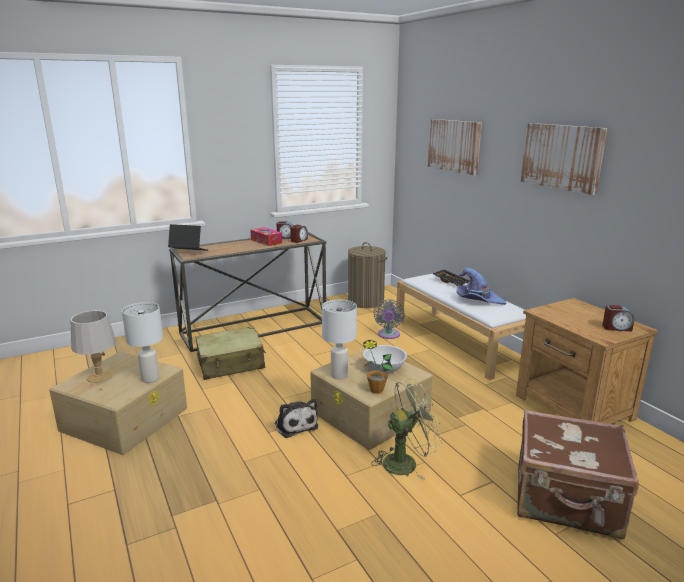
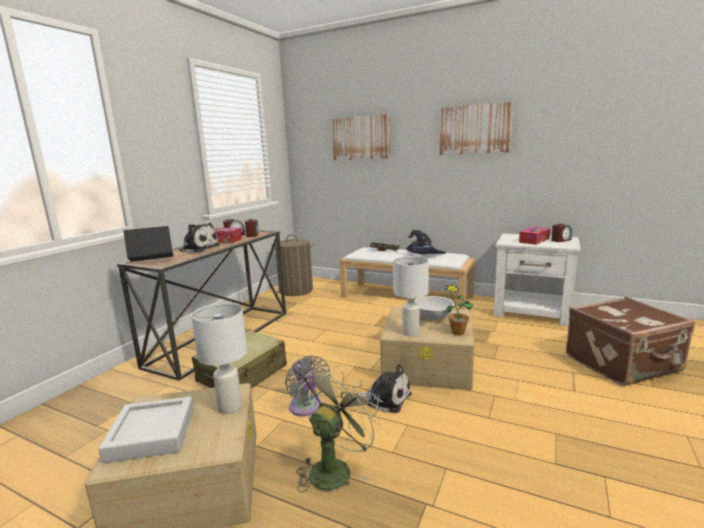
camera: 35 degrees left, 5 degrees down
grey table lamp [70,310,116,383] -> grey tray [99,396,194,463]
green fan [371,379,442,480] -> green fan moved to [296,366,382,493]
grey fan [374,299,405,339] -> grey fan moved to [285,356,330,416]
purple hat [457,268,506,305] -> black hat [406,230,446,254]
brown nightstand [516,298,658,424] -> white nightstand [494,233,581,326]
none -> plush toy [177,223,220,253]
none -> tissue box [519,227,550,245]

